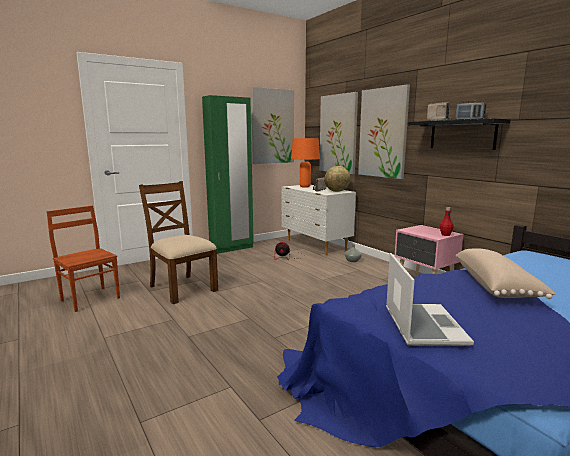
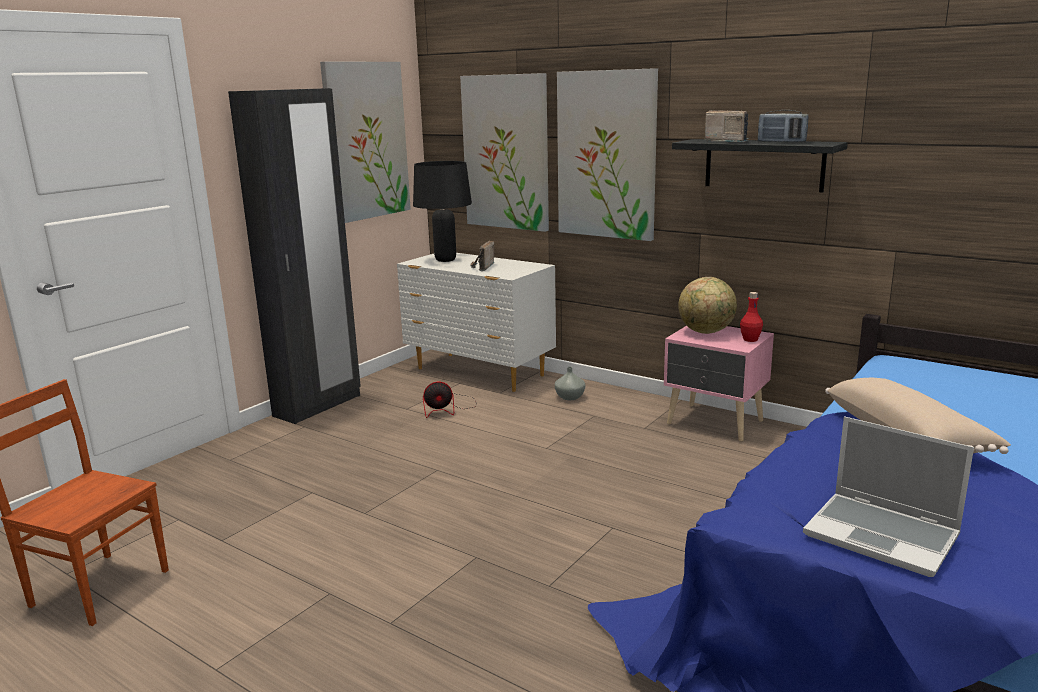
camera: 20 degrees left, 5 degrees up
brown chair [139,181,218,304] -> none
green wardrobe [202,95,254,254] -> black wardrobe [228,88,361,424]
orange table lamp [291,138,320,188] -> black table lamp [413,161,472,262]
globe [325,166,351,192] -> globe moved to [678,277,737,334]
laptop [386,253,474,346] -> laptop turned 150 degrees clockwise [803,416,974,577]

